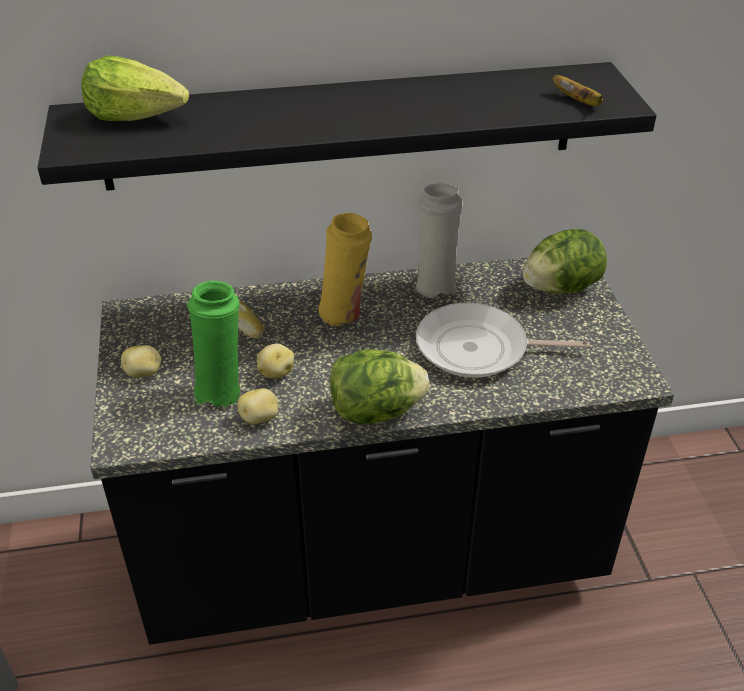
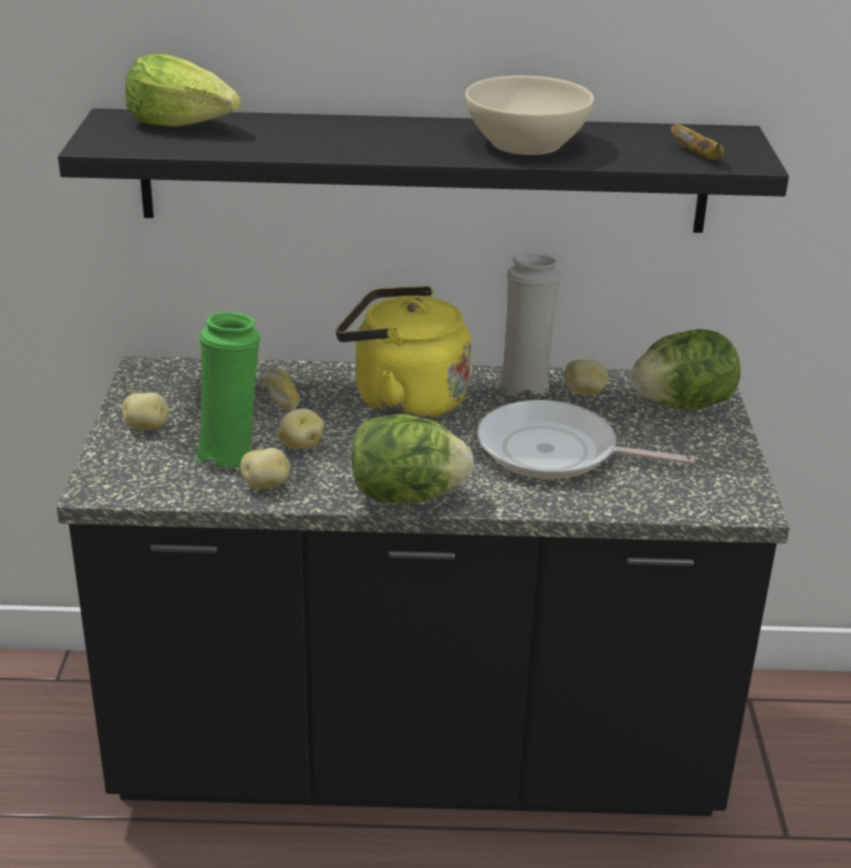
camera: 10 degrees right, 10 degrees down
yellow vase [318,213,372,326] -> yellow kettle [336,286,471,419]
none -> beige bowl [465,76,594,155]
none -> potato [564,360,608,395]

